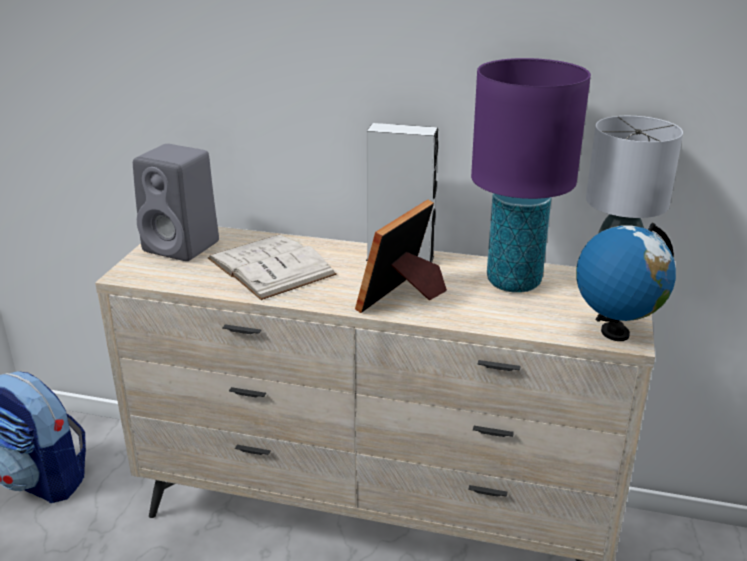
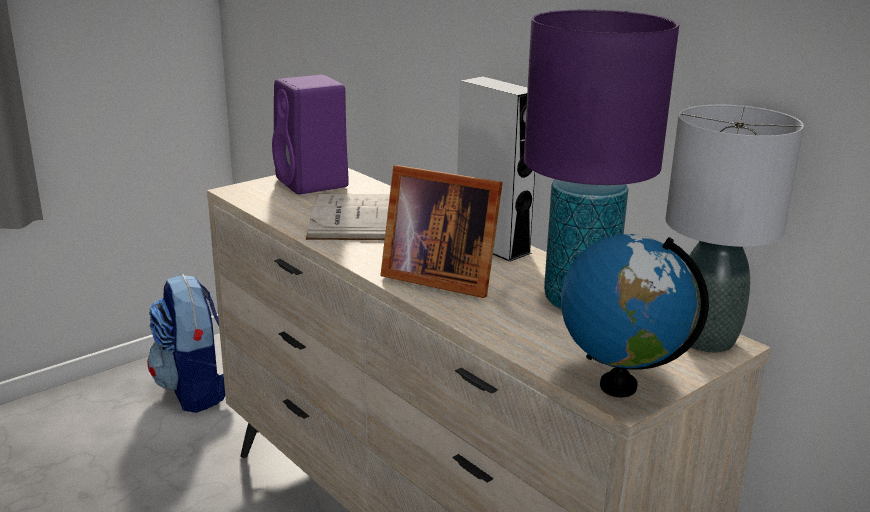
camera: 35 degrees right, 5 degrees down
grey speaker [133,144,219,261] -> purple speaker [272,75,349,194]
picture frame [355,199,447,313] -> picture frame turned 135 degrees counterclockwise [380,165,503,298]

